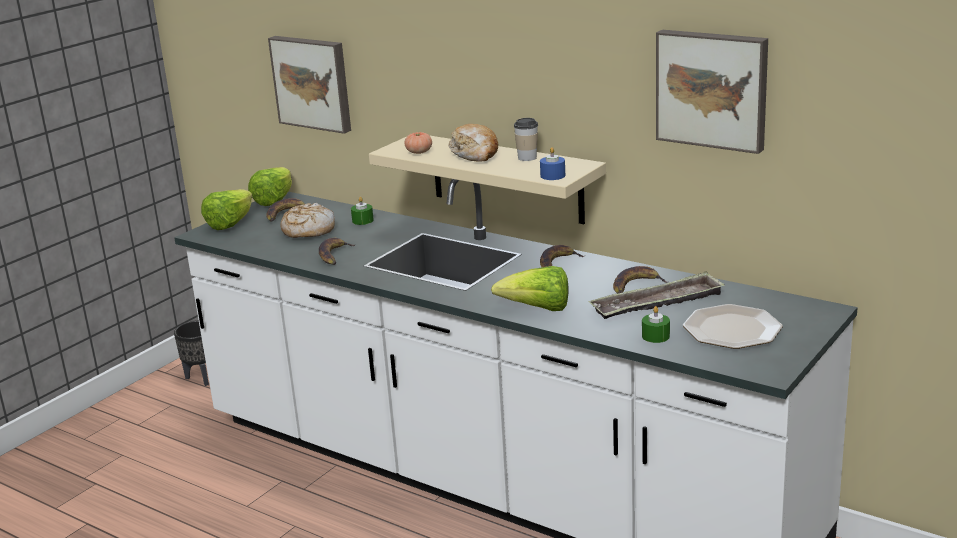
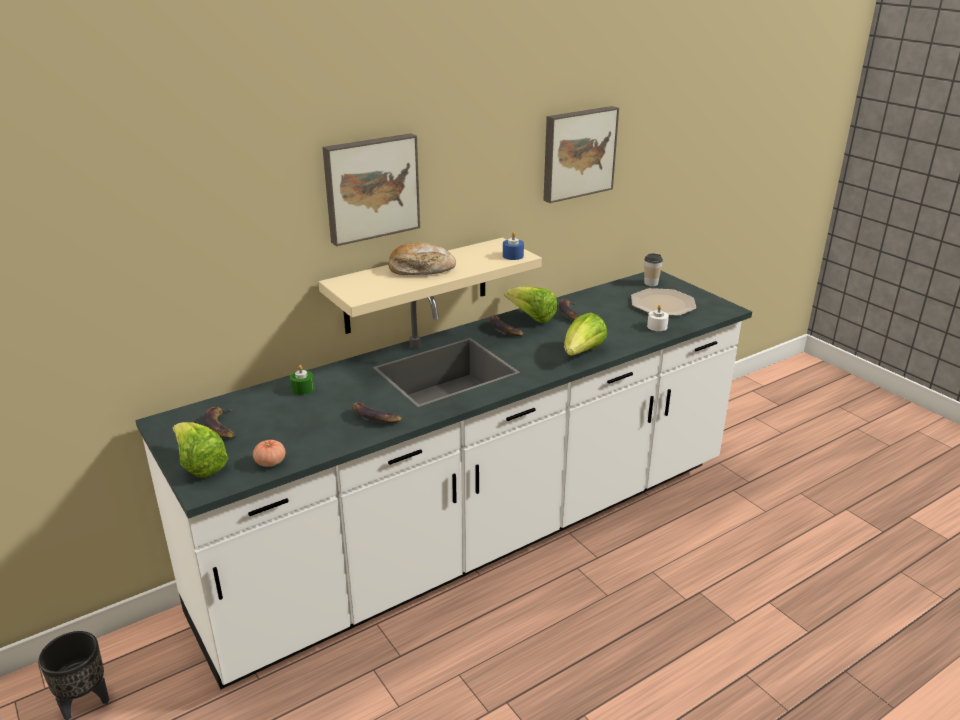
camera: 70 degrees left, 5 degrees up
lettuce [248,167,292,206] -> lettuce moved to [504,287,557,323]
picture [268,36,351,134] -> picture moved to [322,133,420,246]
bread [280,203,335,238] -> none
tomato [404,132,432,154] -> tomato moved to [253,440,286,467]
cup [514,118,538,161] -> cup moved to [644,253,663,286]
tray [588,271,725,319] -> none
green candle [642,306,670,343] -> white candle [647,305,669,331]

